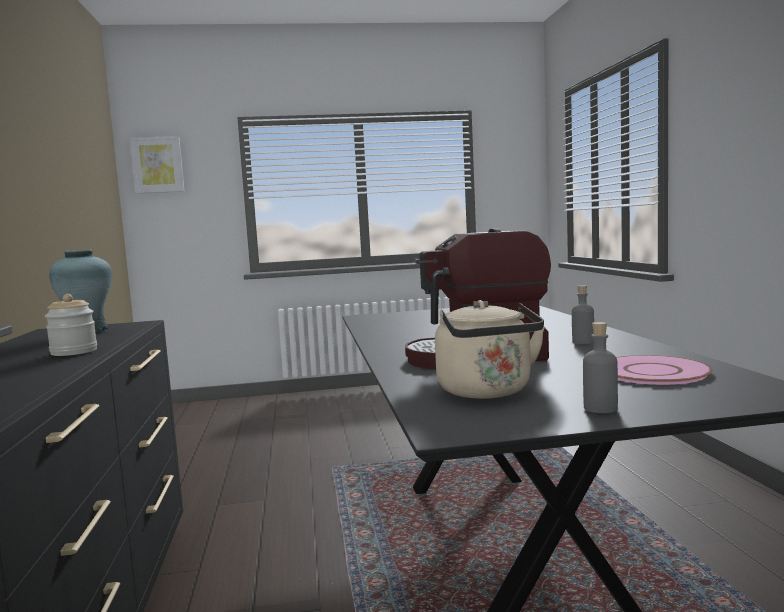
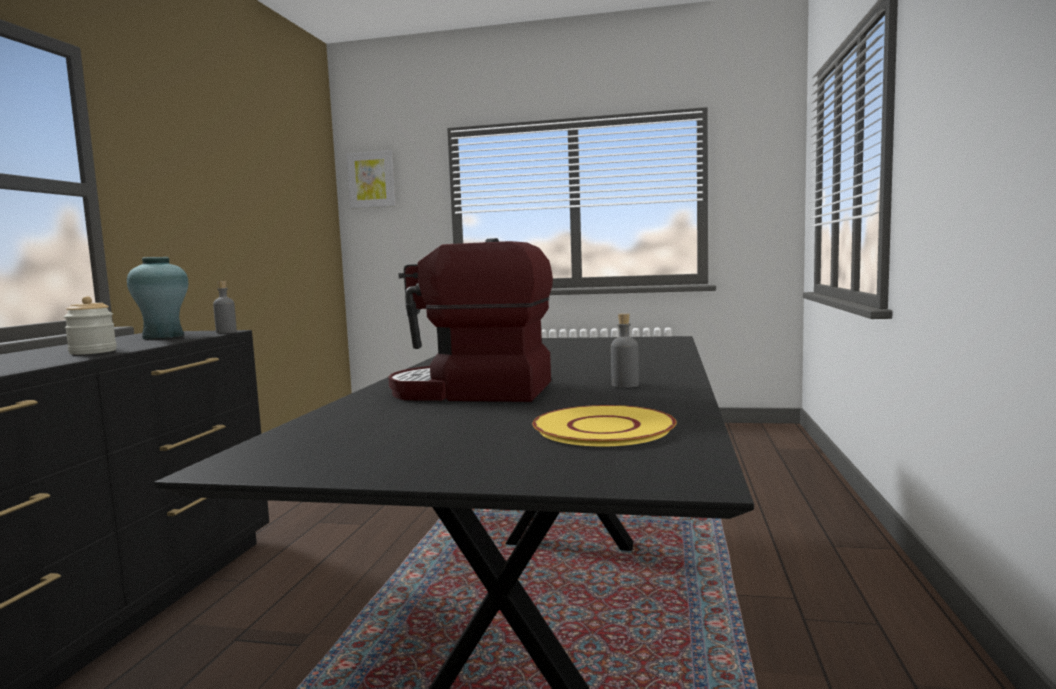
camera: 20 degrees right, 0 degrees up
beige kettle [435,300,545,399] -> none
grey bottle [583,322,618,413] -> grey bottle moved to [213,281,237,333]
pink plate [616,355,713,385] -> yellow plate [532,405,677,446]

